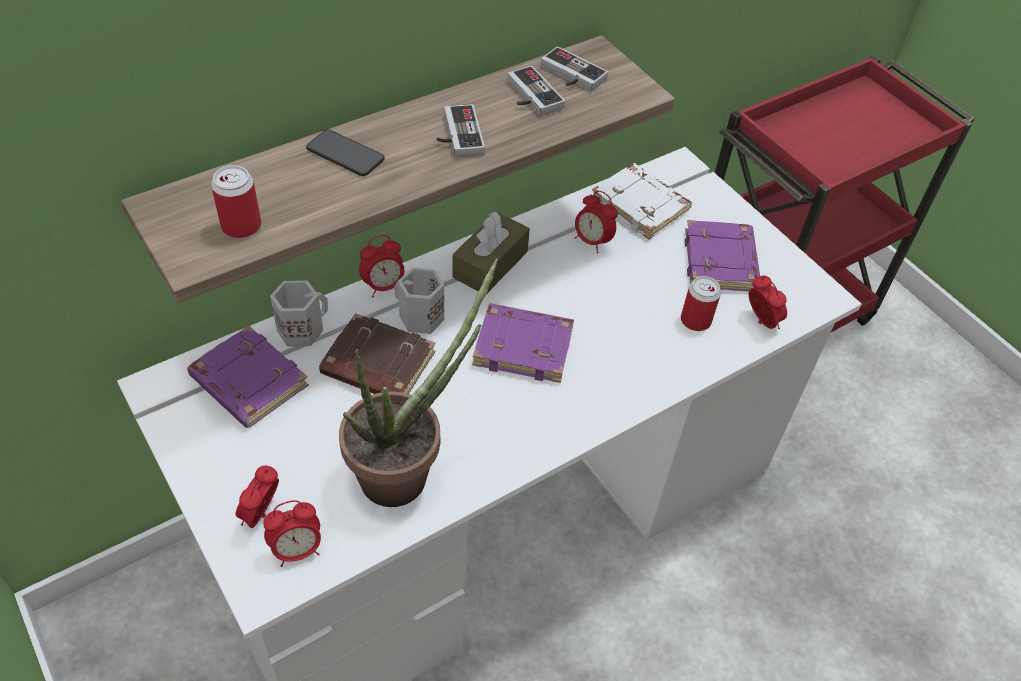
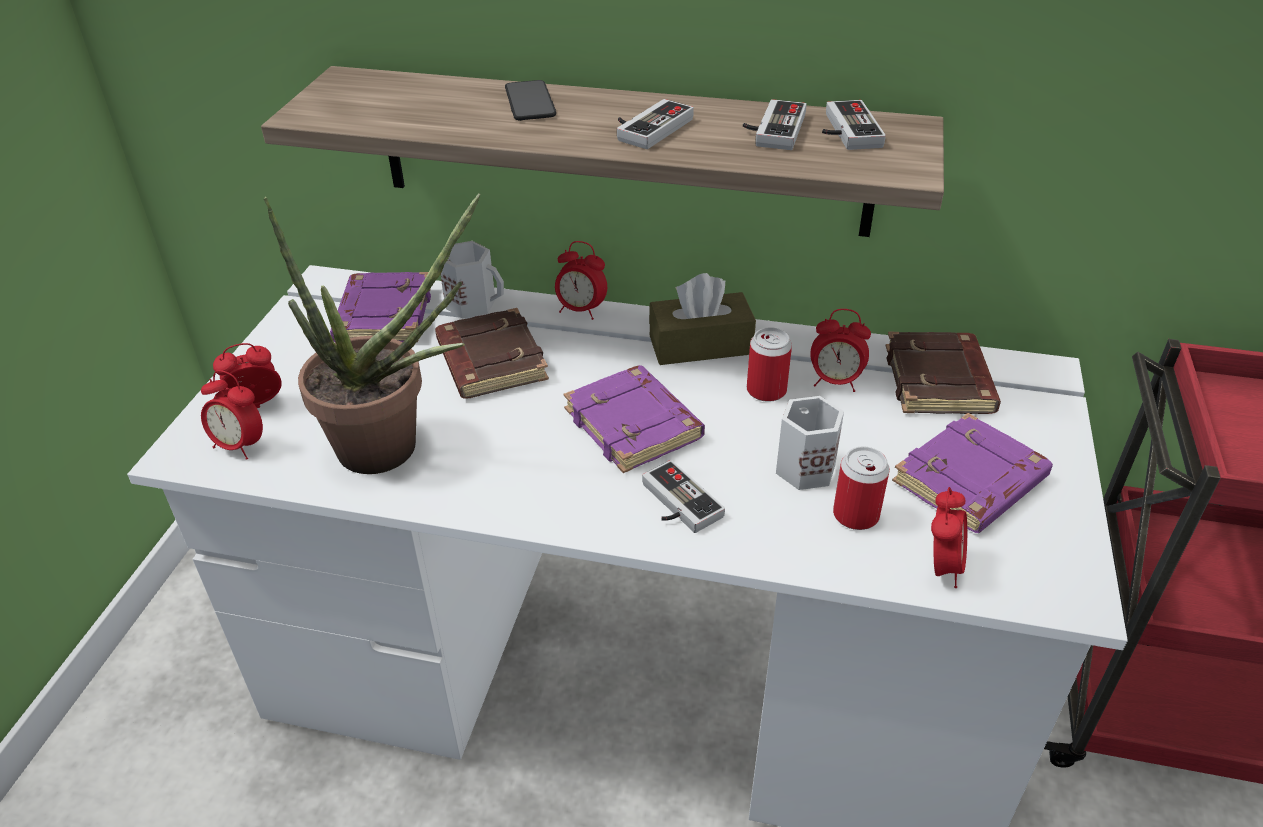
camera: 50 degrees right, 10 degrees down
can [211,165,261,238] -> can moved to [747,327,792,402]
white mug [394,267,444,334] -> white mug moved to [776,396,844,490]
alarm clock [575,191,618,253] -> alarm clock turned 75 degrees counterclockwise [810,309,871,392]
white book [592,163,692,239] -> brown book [886,332,1001,414]
none -> game controller [642,460,725,533]

